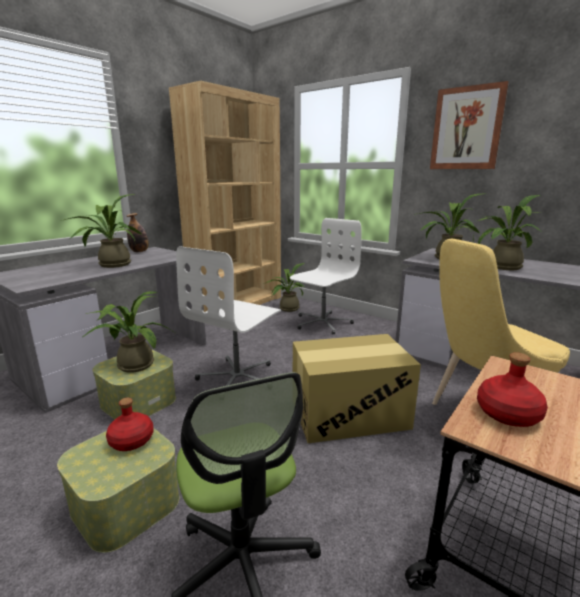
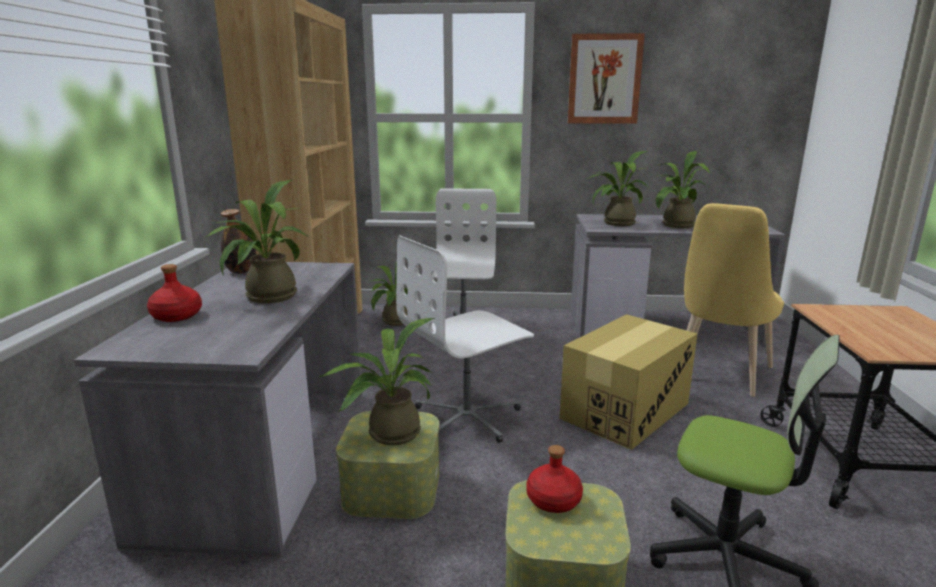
camera: 35 degrees left, 0 degrees up
white office chair [176,246,281,386] -> white office chair turned 60 degrees clockwise [396,235,534,443]
red bottle [477,352,548,427] -> red bottle moved to [147,264,202,322]

